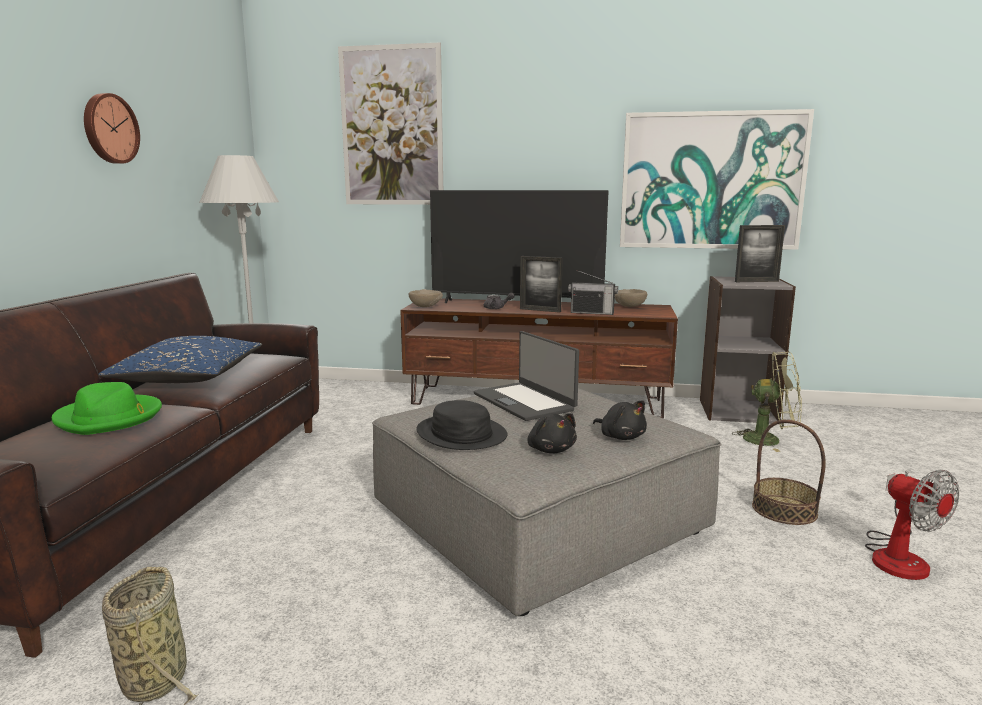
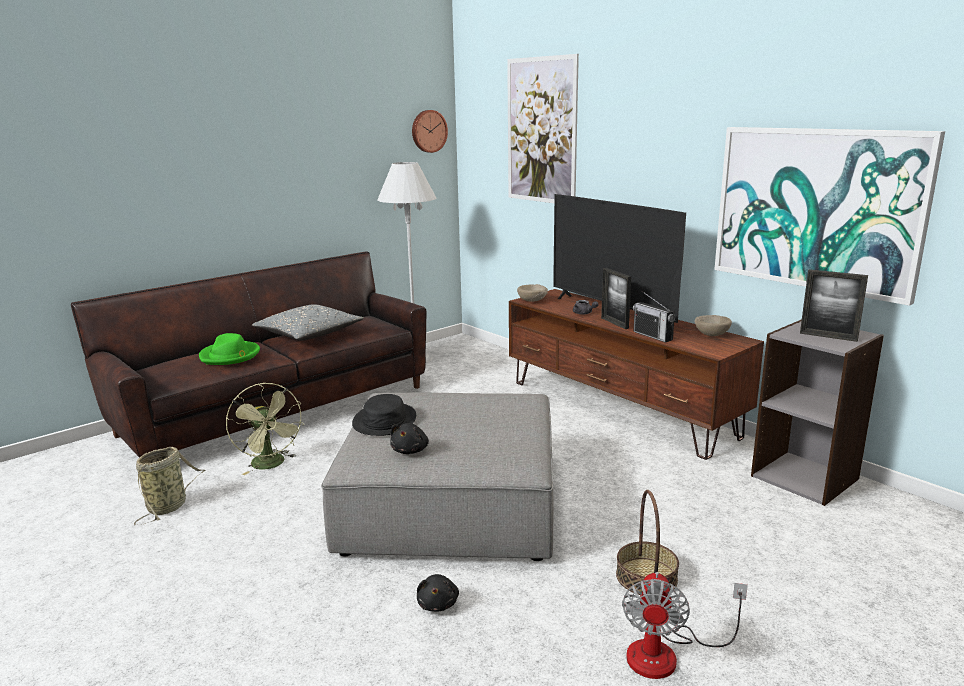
camera: 40 degrees right, 5 degrees up
wall clock [84,93,140,164] -> wall clock moved to [412,110,448,153]
blue pillow [98,336,262,383] -> grey pillow [252,304,364,341]
laptop [474,331,579,421] -> none
black plush toy [593,401,647,440] -> black plush toy moved to [417,574,459,612]
green fan [732,352,802,452] -> green fan moved to [226,383,304,475]

